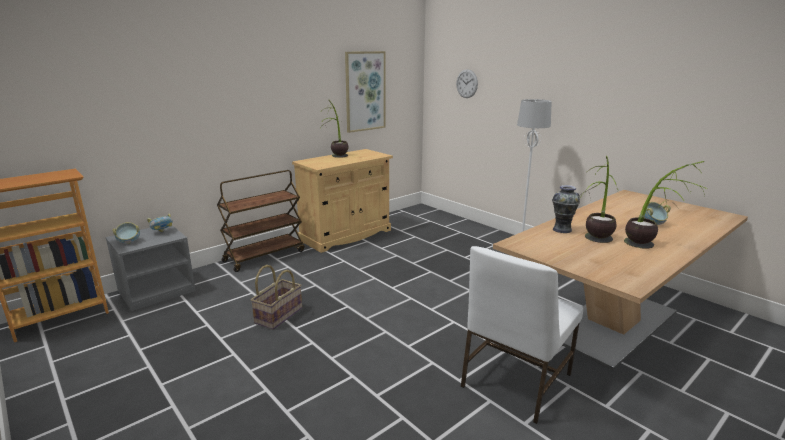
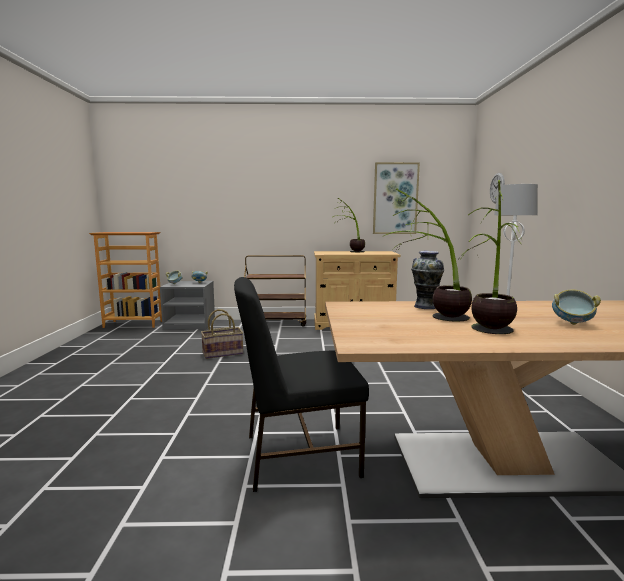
camera: 40 degrees right, 10 degrees down
white chair [461,246,583,424] -> black chair [234,277,369,492]

